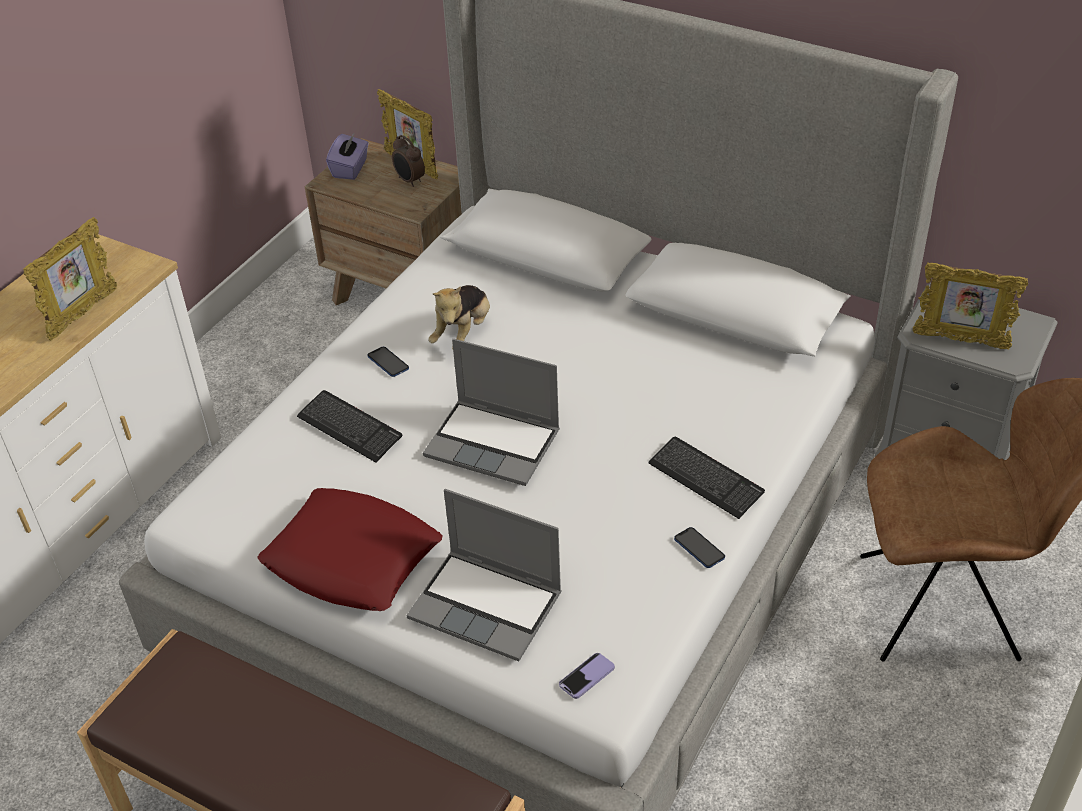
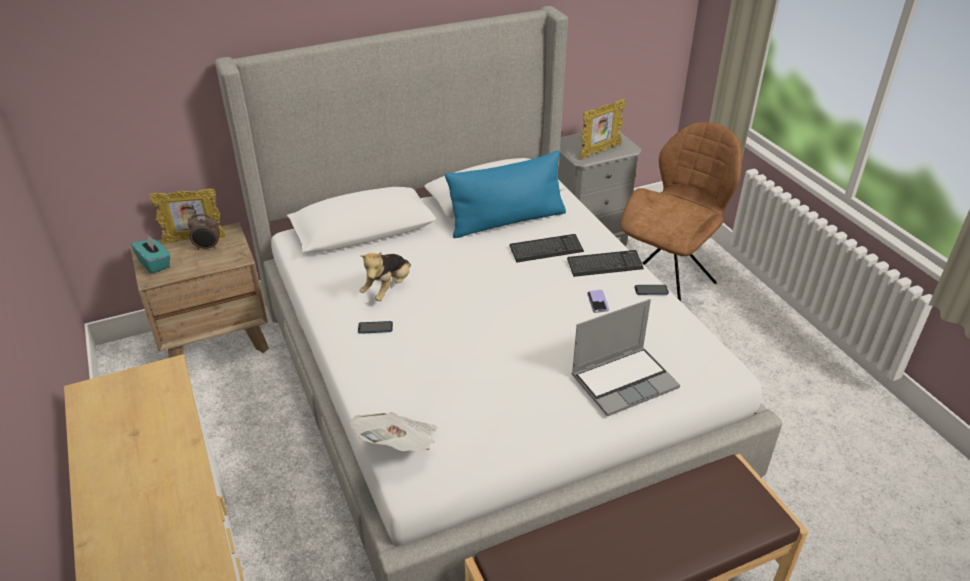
camera: 55 degrees left, 5 degrees down
picture frame [23,217,117,340] -> none
red pillow [258,488,442,611] -> none
keyboard [297,390,402,463] -> keyboard moved to [509,234,584,263]
purple tissue box [326,134,369,180] -> turquoise tissue box [131,235,170,274]
laptop [423,339,560,486] -> none
plush toy [428,285,490,349] -> plush toy turned 60 degrees clockwise [360,252,411,301]
phone [559,653,615,699] -> phone moved to [587,290,609,313]
none -> newspaper [350,412,437,451]
none -> blue pillow [445,150,566,238]

